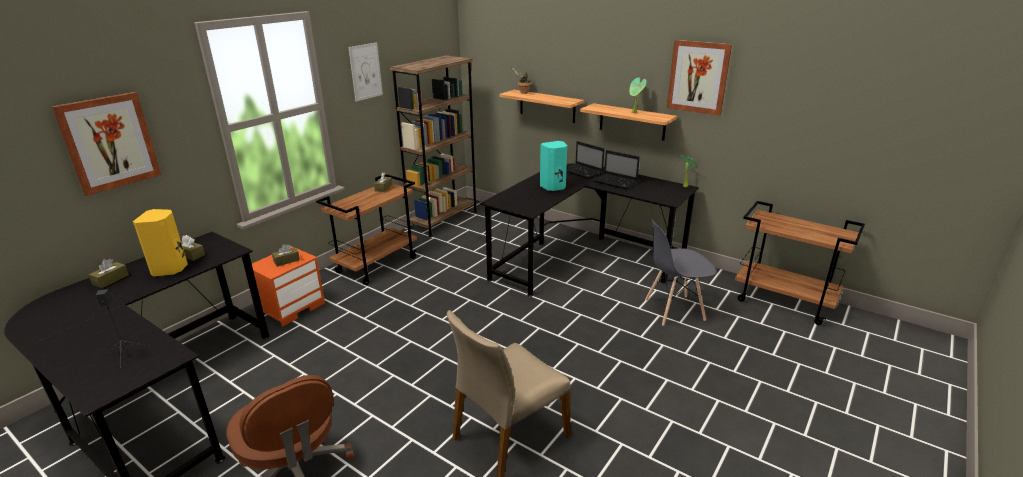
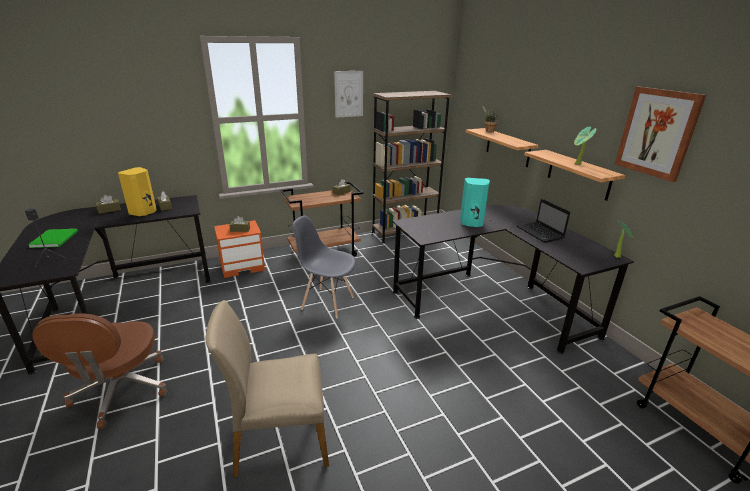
camera: 30 degrees right, 0 degrees up
picture [52,92,162,196] -> none
laptop [566,141,604,179] -> none
grey chair [645,218,716,326] -> grey chair moved to [292,216,356,318]
none -> green book [28,229,78,248]

